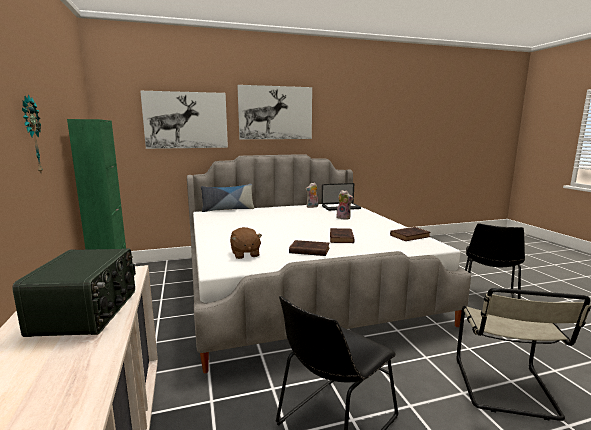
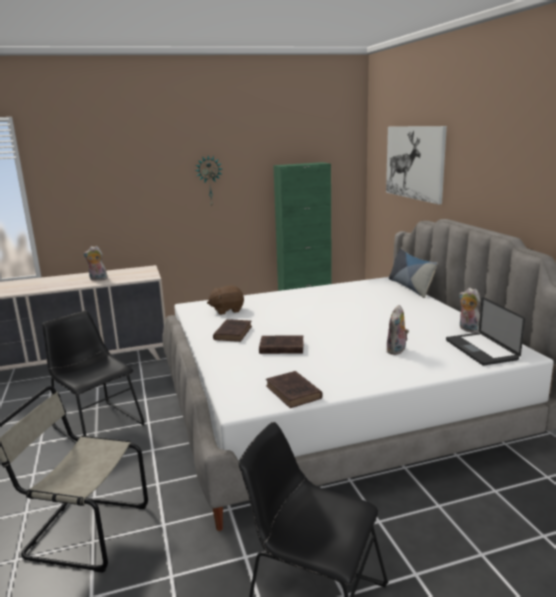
camera: 90 degrees right, 5 degrees up
radio [12,248,136,337] -> plush toy [83,246,108,281]
picture [237,85,312,139] -> none

